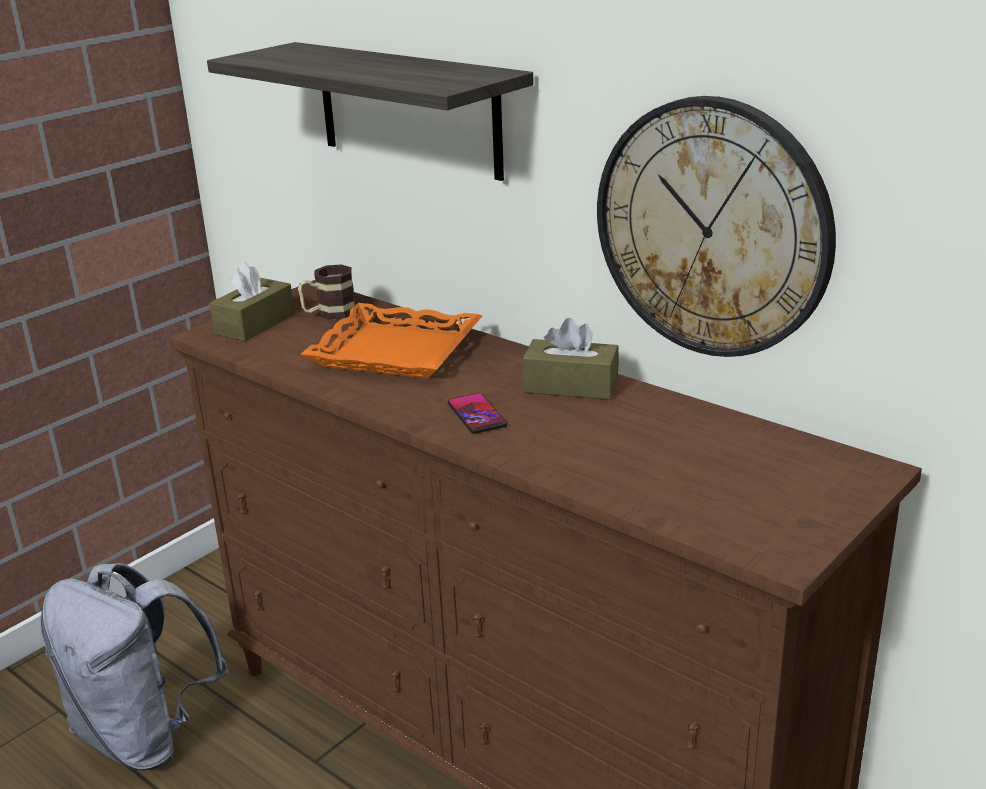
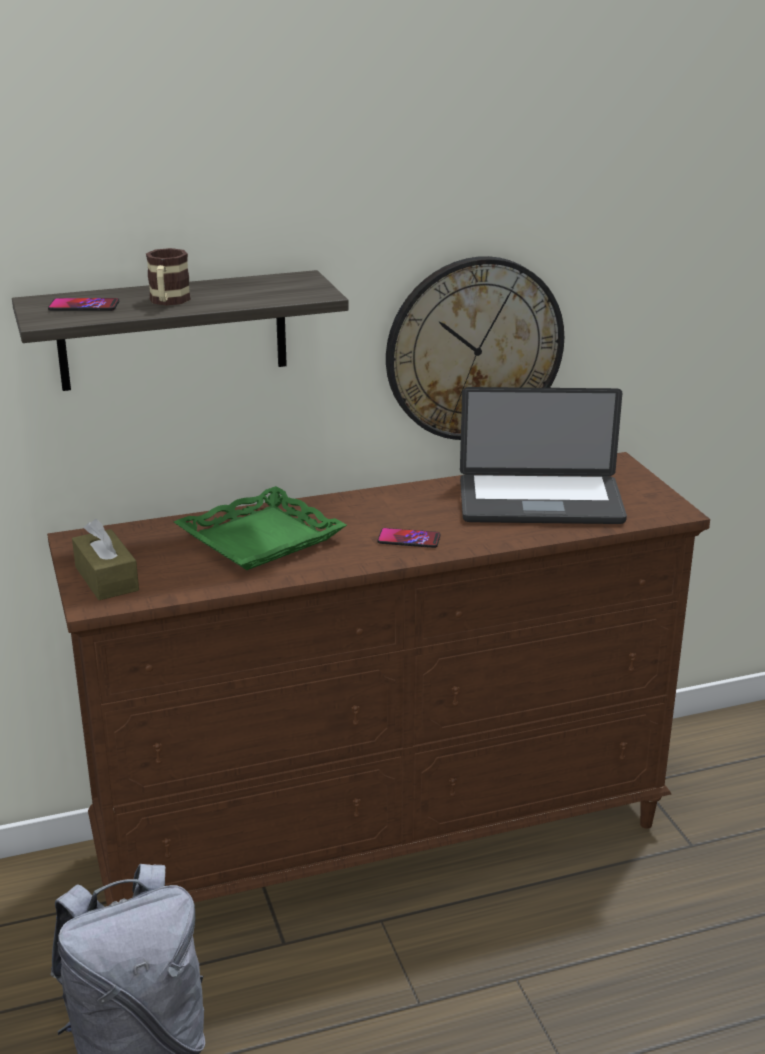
camera: 60 degrees left, 0 degrees up
mug [298,264,355,320] -> mug moved to [146,248,191,306]
orange tray [301,303,482,379] -> green tray [174,486,347,570]
brown tissue box [522,318,619,400] -> none
none -> phone [48,298,119,311]
none -> laptop [460,387,627,524]

